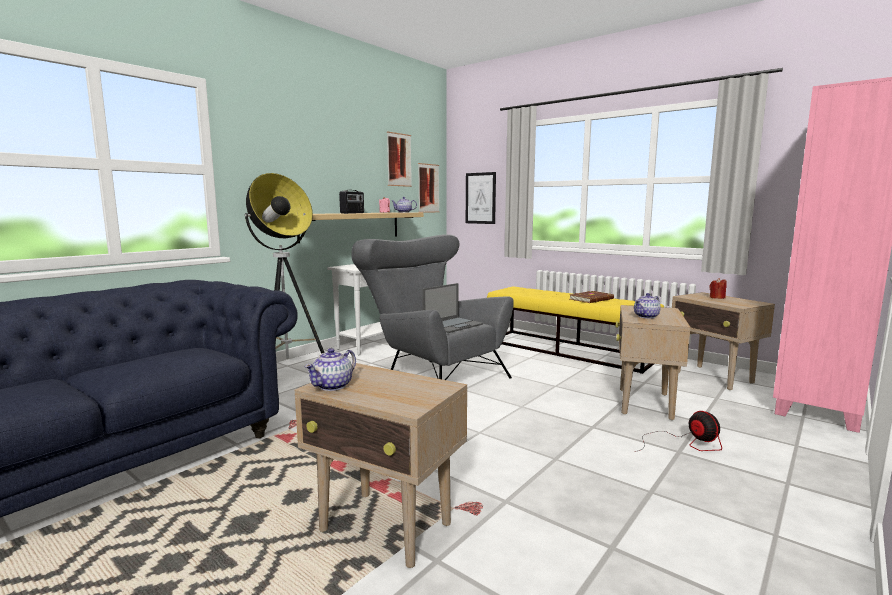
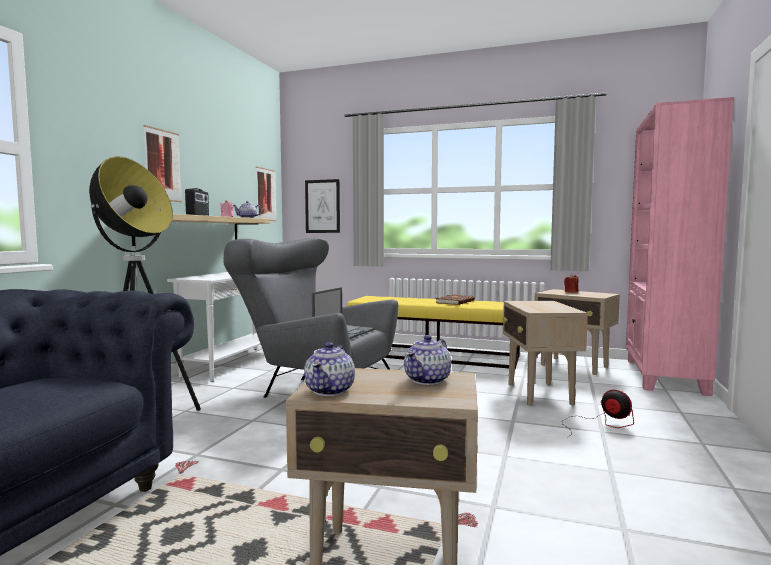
camera: 20 degrees left, 5 degrees down
picture [387,131,412,187] -> picture moved to [143,125,182,202]
teapot [634,293,661,319] -> teapot moved to [404,335,451,385]

